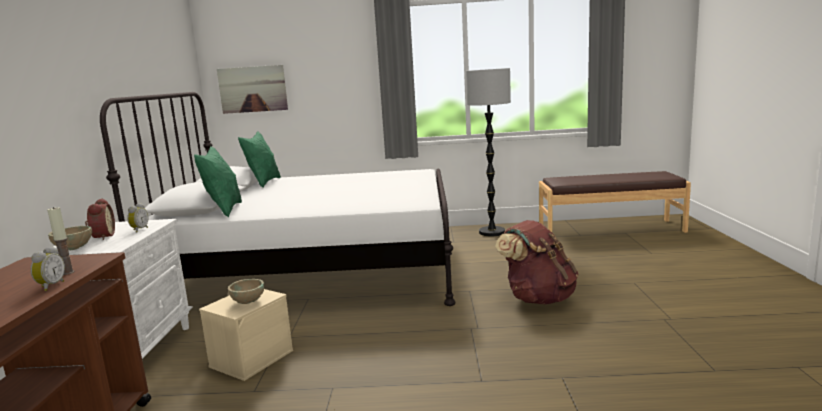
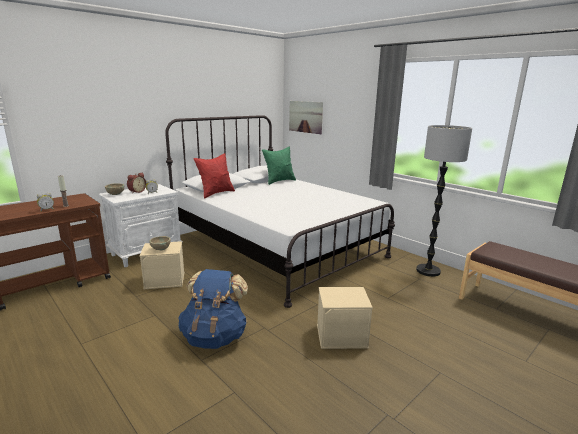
camera: 45 degrees right, 5 degrees up
green pillow [194,146,242,217] -> red pillow [194,153,235,198]
brown backpack [495,220,579,305] -> beige storage box [317,287,373,349]
none -> blue backpack [178,269,248,349]

